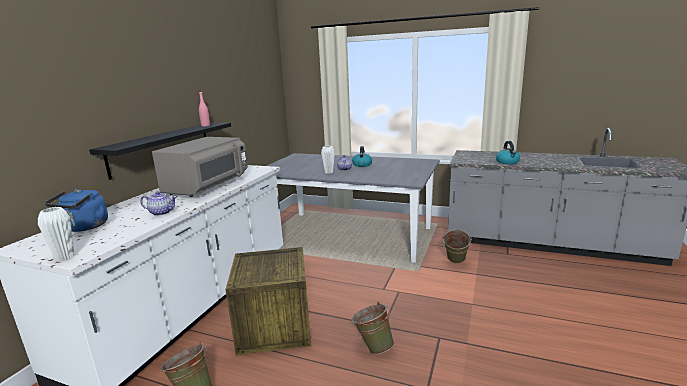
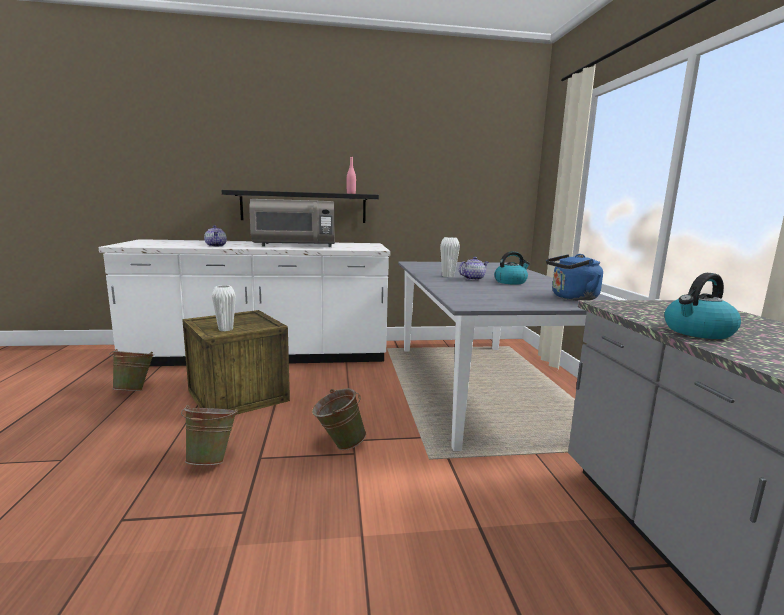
camera: 60 degrees right, 5 degrees down
white vase [38,207,74,261] -> white vase moved to [212,285,236,331]
blue kettle [45,189,108,232] -> blue kettle moved to [546,254,603,301]
green bucket [442,230,472,263] -> green bucket moved to [312,389,366,450]

